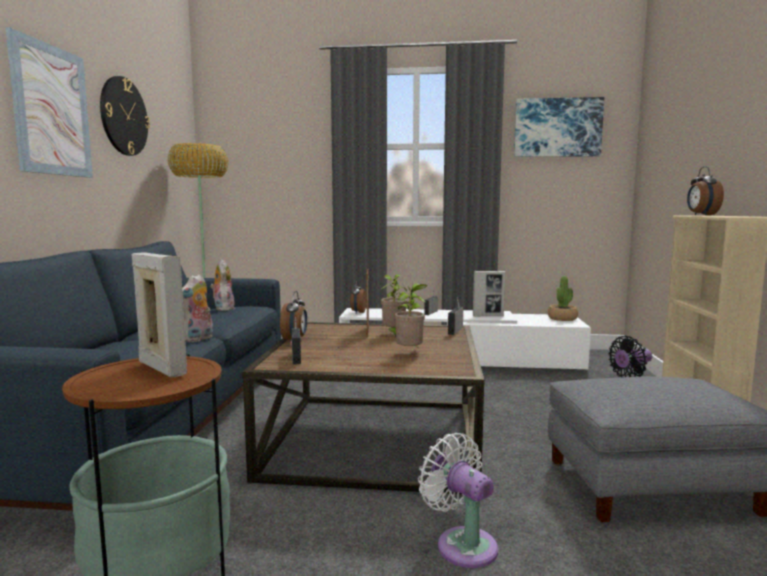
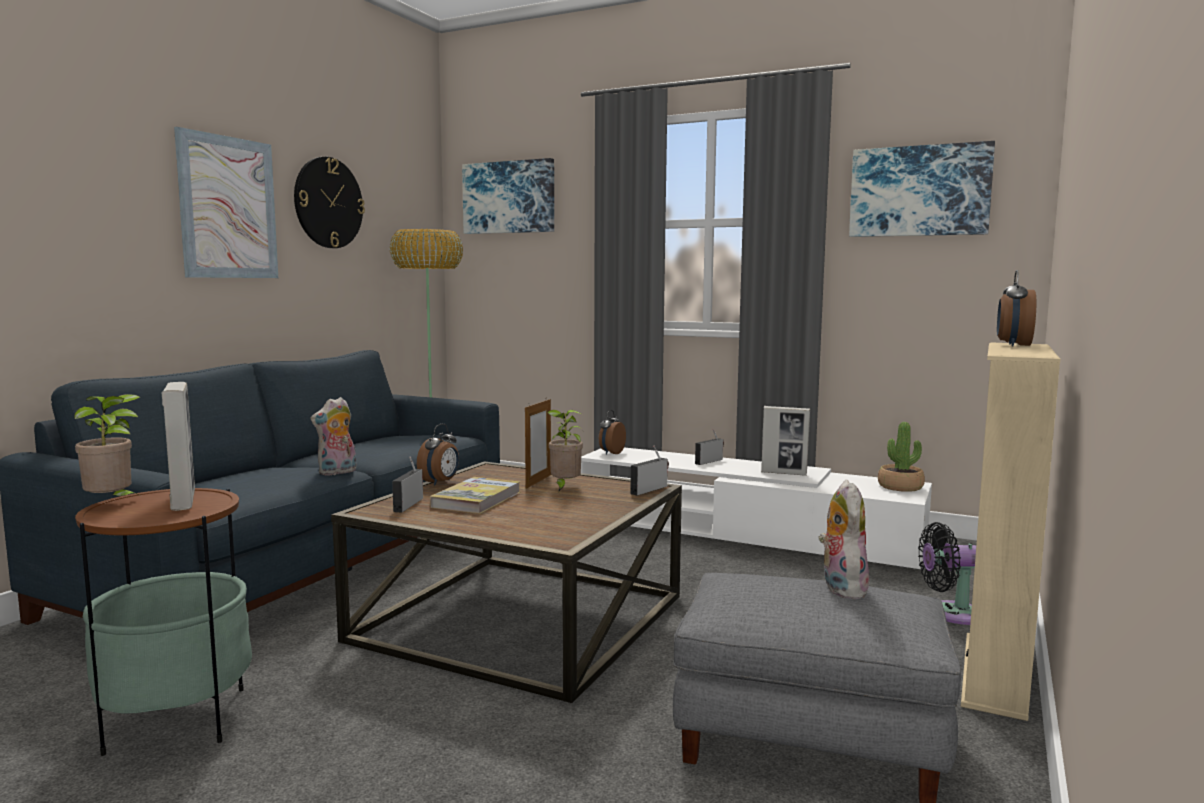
camera: 20 degrees right, 0 degrees up
plush toy [210,259,235,311] -> plush toy moved to [818,480,869,599]
potted plant [394,283,427,349] -> potted plant moved to [74,394,144,499]
white fan [418,433,498,568] -> none
none -> book [430,477,521,514]
none -> picture [462,158,554,234]

